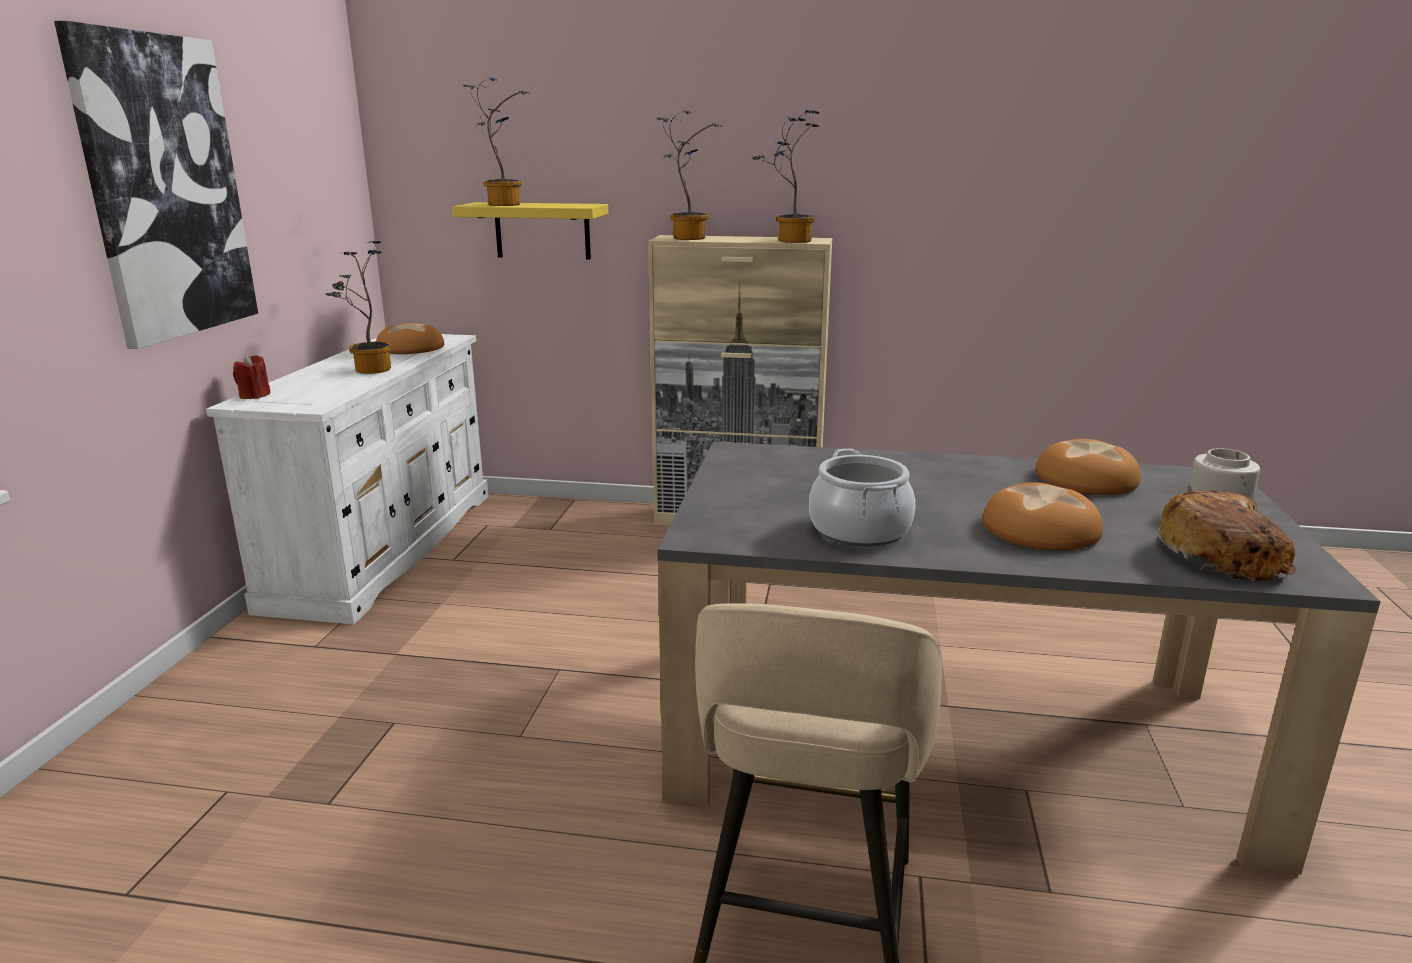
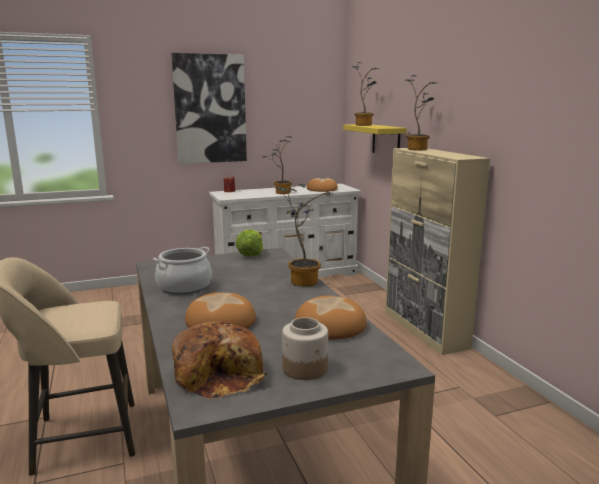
camera: 60 degrees right, 5 degrees down
potted plant [752,110,820,243] -> potted plant moved to [276,183,333,287]
none -> lettuce [235,229,263,257]

